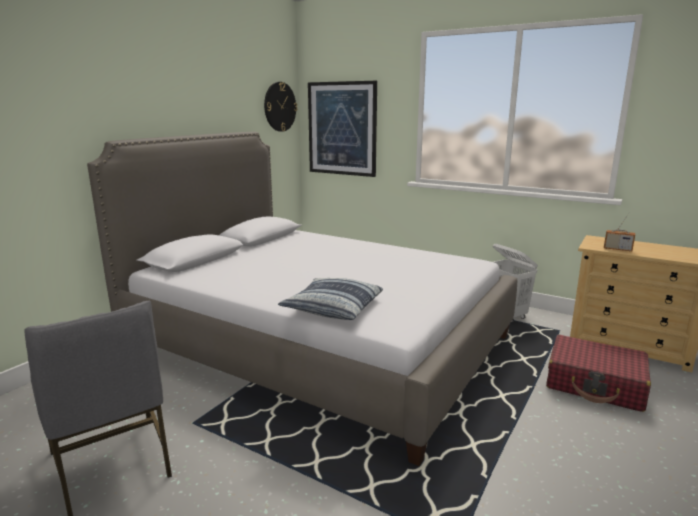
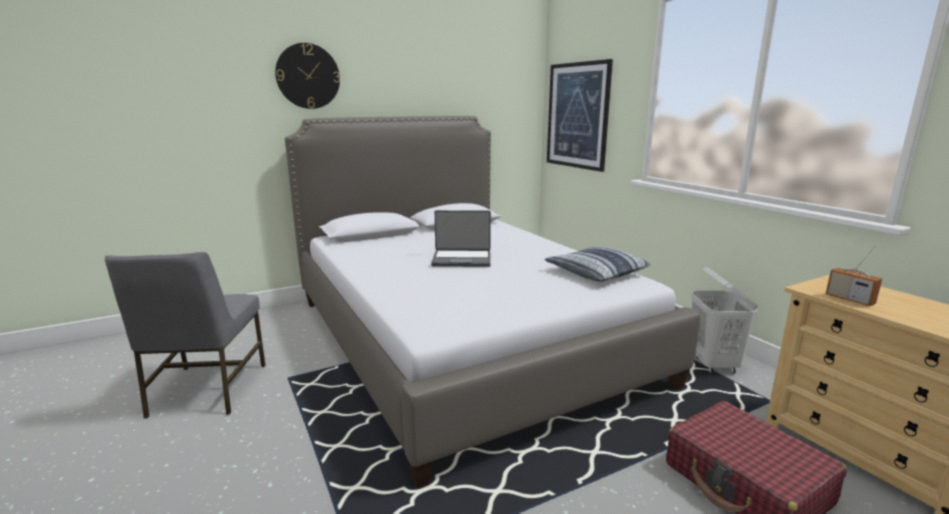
camera: 30 degrees right, 0 degrees up
wall clock [264,82,297,132] -> wall clock moved to [275,43,340,109]
pillow [278,278,383,320] -> pillow moved to [544,246,650,282]
none -> laptop [431,210,491,267]

